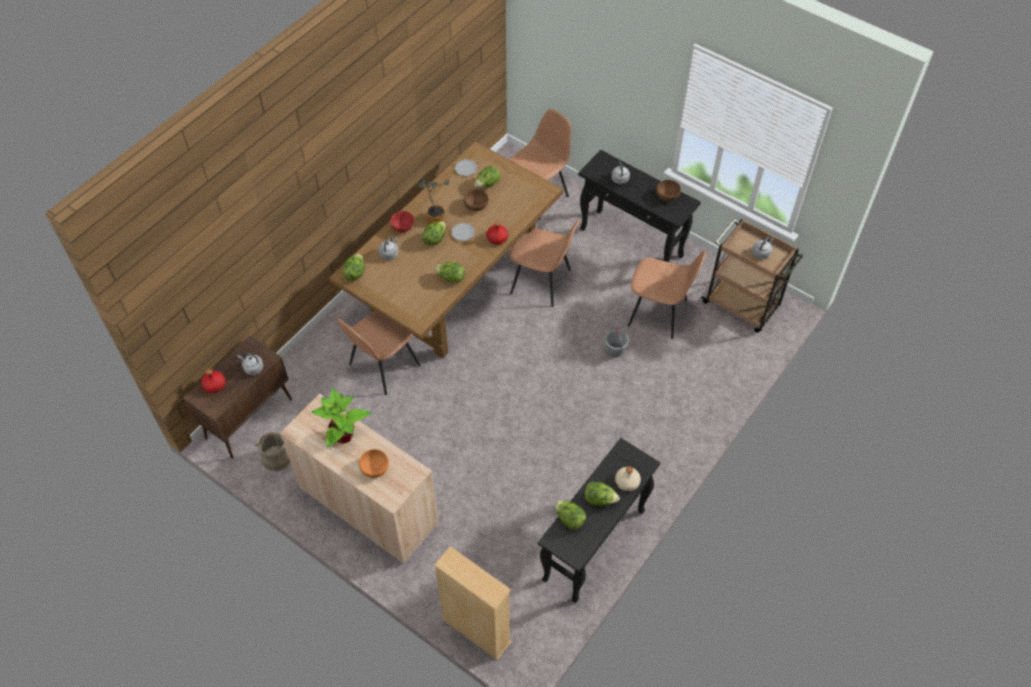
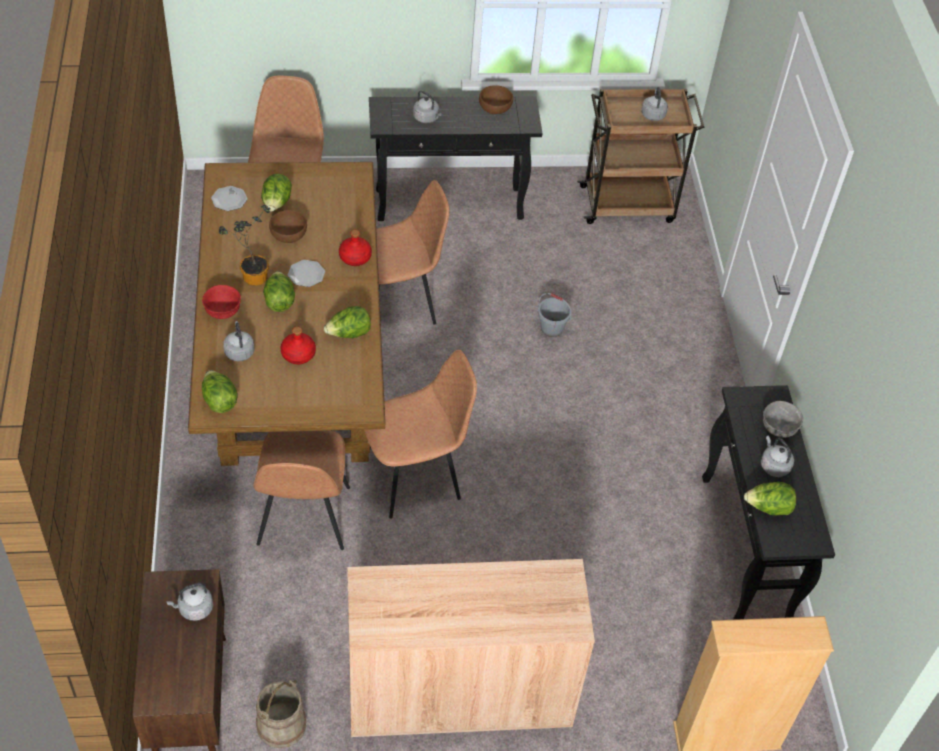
camera: 45 degrees left, 5 degrees down
red bottle [201,369,226,393] -> red bottle moved to [281,327,316,364]
potted plant [312,388,371,447] -> none
orange bowl [359,449,389,478] -> none
lettuce [584,482,620,506] -> grey kettle [761,435,794,477]
beige bottle [615,466,641,491] -> grey bowl [763,401,803,438]
brown chair [628,250,706,339] -> brown chair moved to [364,350,477,519]

